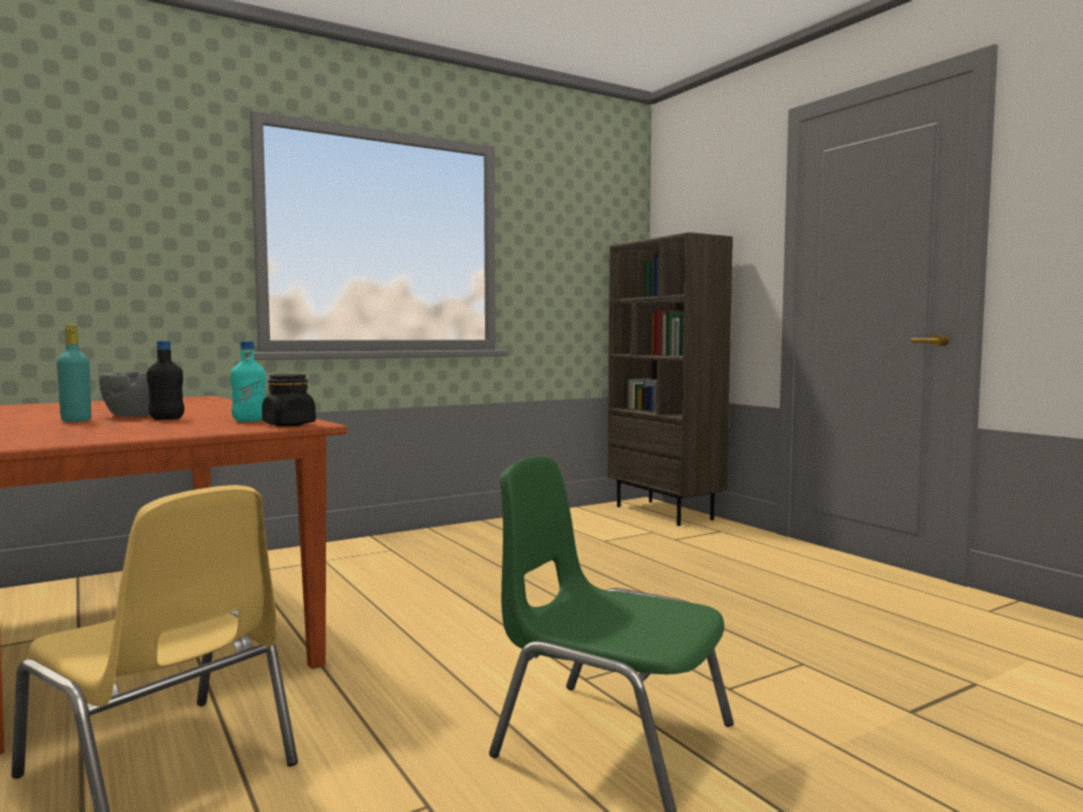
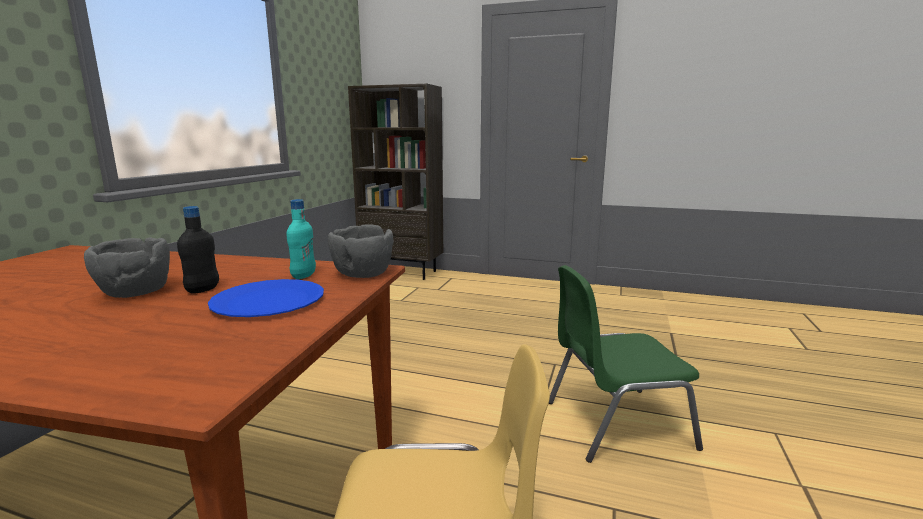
camera: 40 degrees left, 10 degrees up
turquoise bottle [56,325,91,422] -> none
black jar [262,374,316,426] -> grey bowl [328,225,393,278]
none -> blue plate [208,279,324,317]

